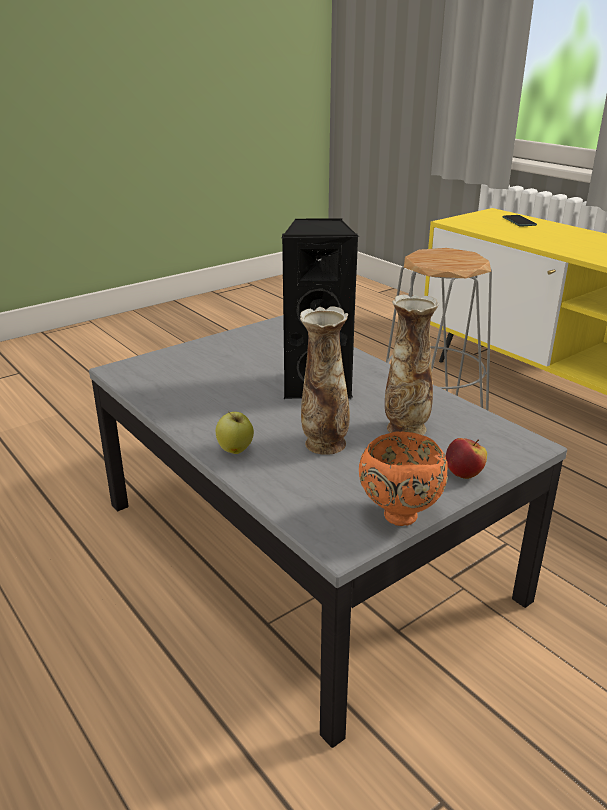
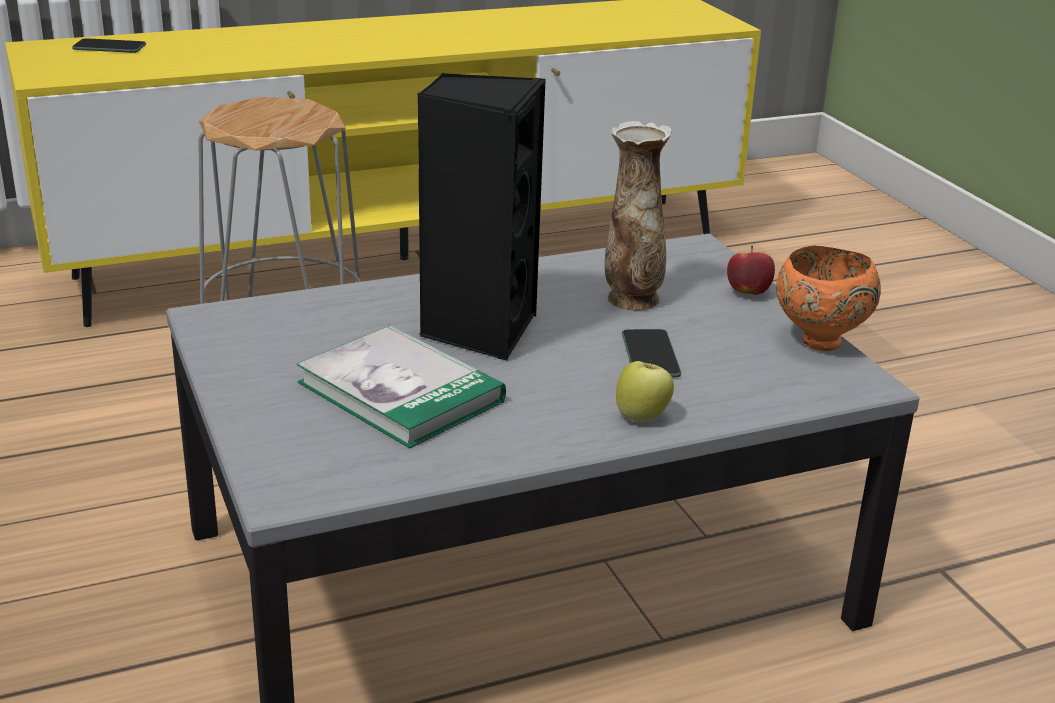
camera: 75 degrees left, 0 degrees up
vase [300,307,350,455] -> phone [622,329,681,378]
none -> book [296,325,506,448]

